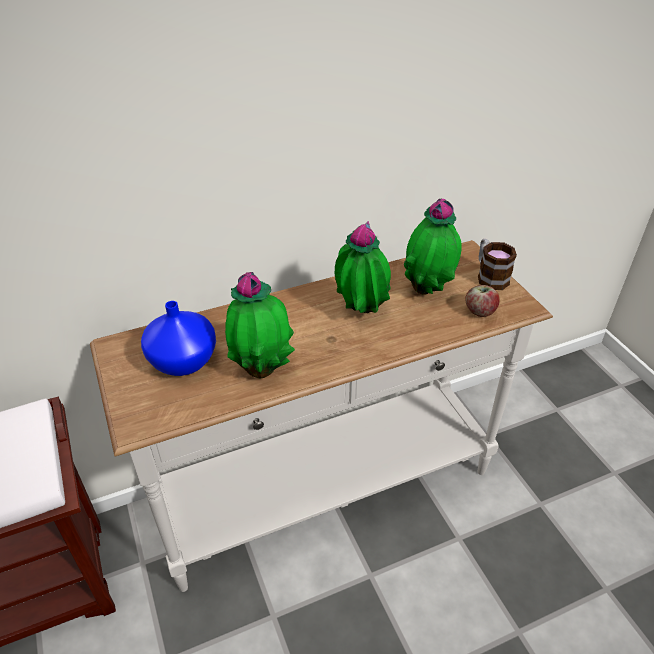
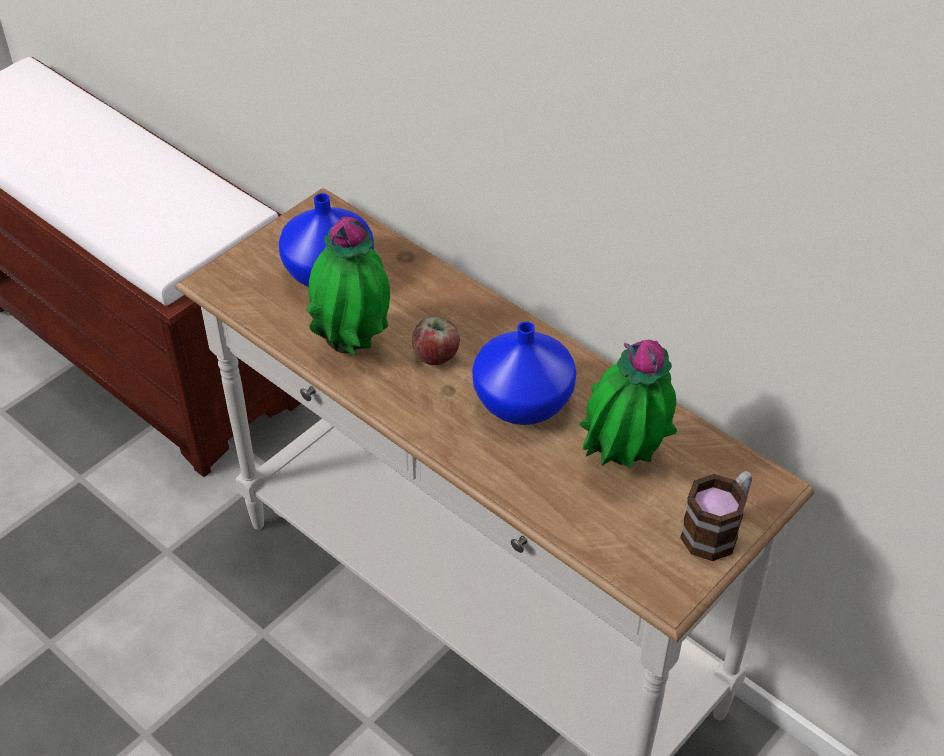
camera: 65 degrees right, 5 degrees up
potted plant [335,221,391,313] -> blue vase [472,322,577,425]
apple [465,285,500,317] -> apple moved to [412,316,460,365]

